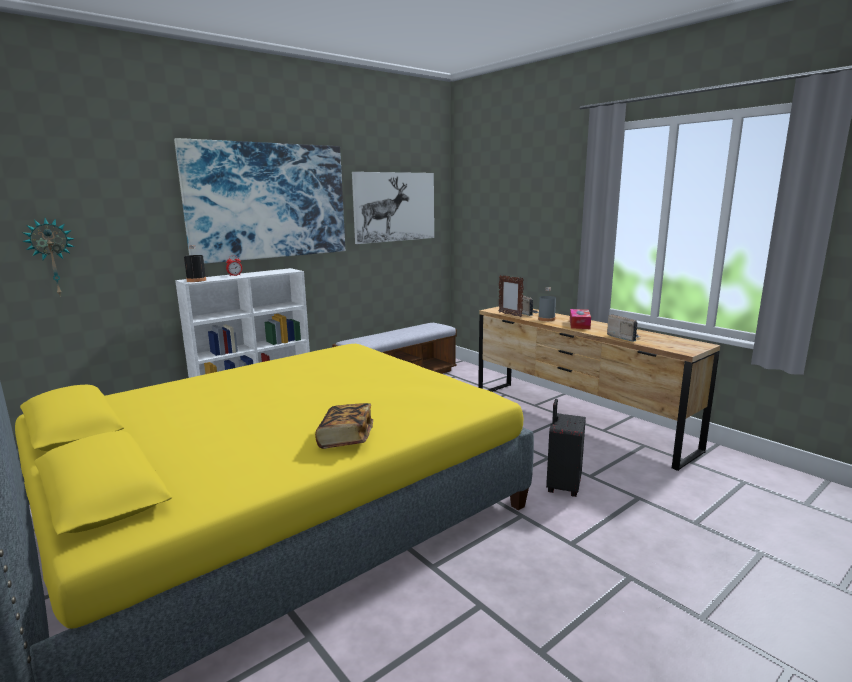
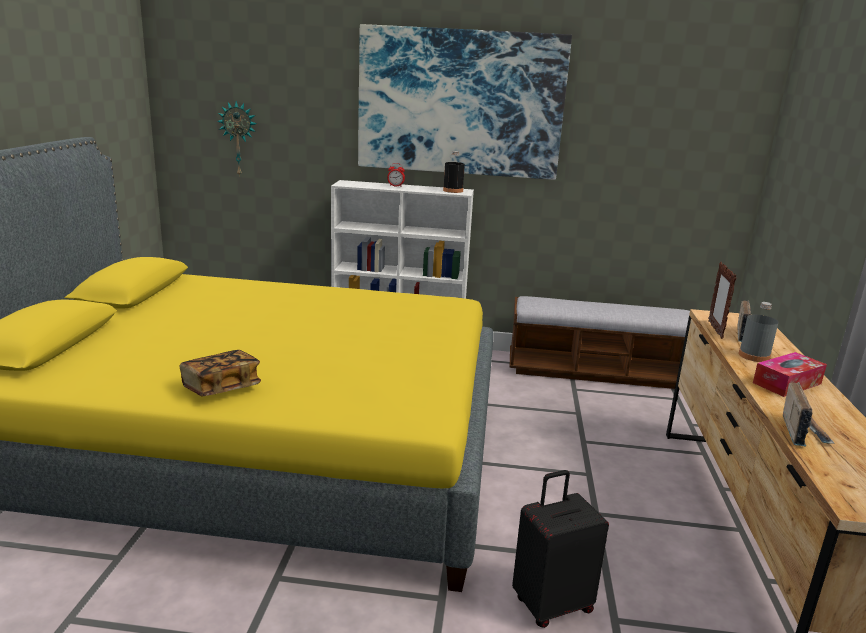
camera: 45 degrees right, 5 degrees up
black bottle [184,245,206,282] -> black bottle moved to [443,151,465,193]
picture [352,172,434,244] -> none

